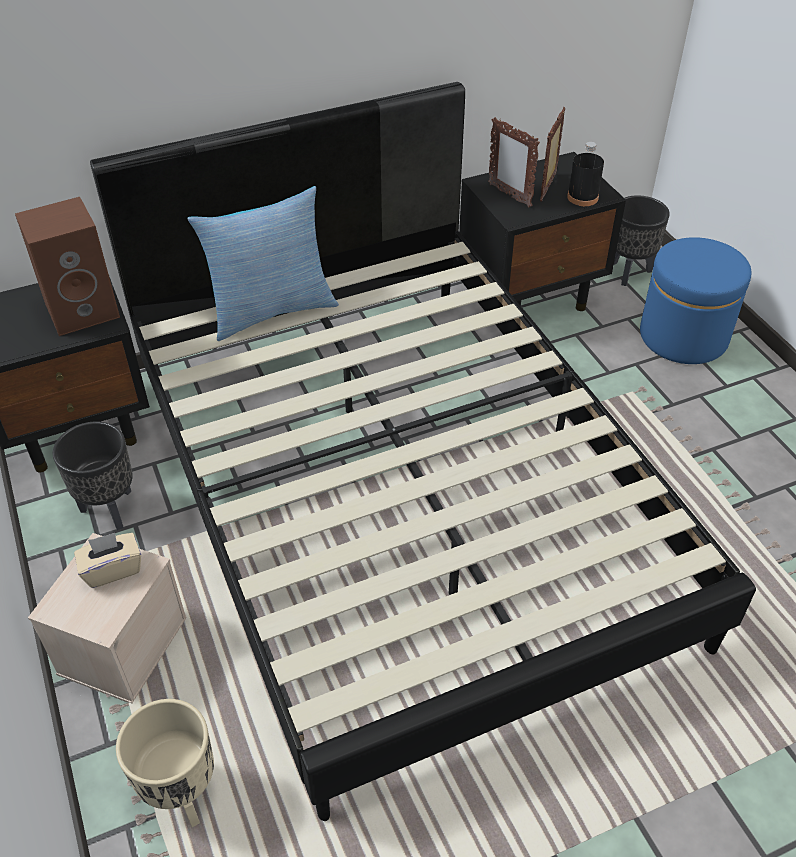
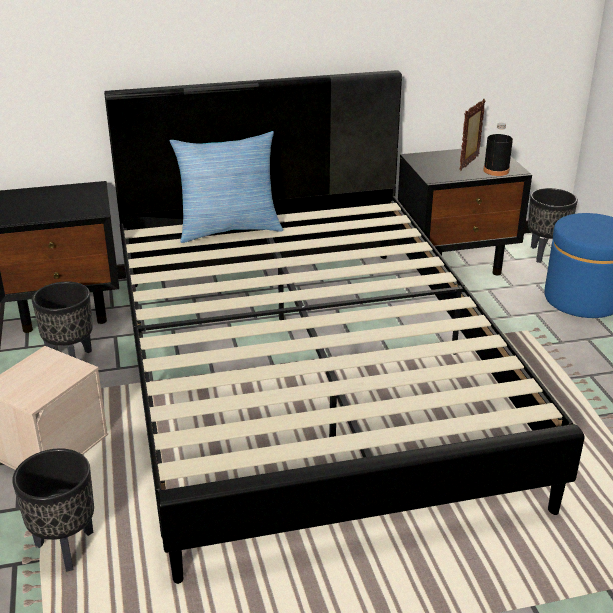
camera: 10 degrees right, 15 degrees down
brown speaker [15,197,120,336] -> none
beige tissue box [74,533,141,588] -> none
beige planter [116,699,214,827] -> black planter [12,448,94,572]
picture frame [488,117,540,207] -> none

